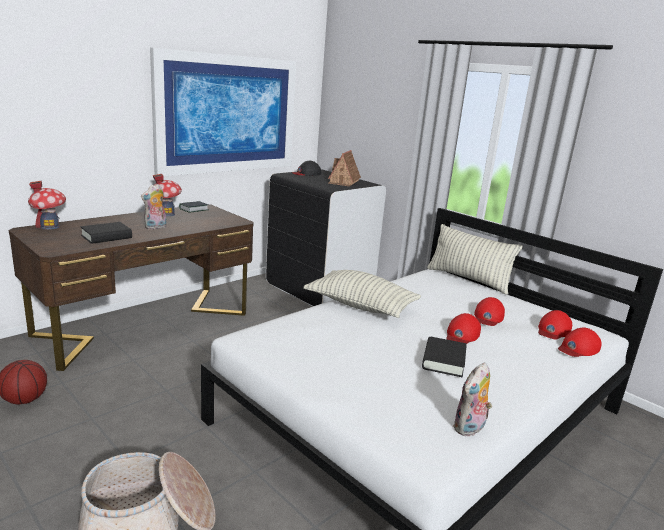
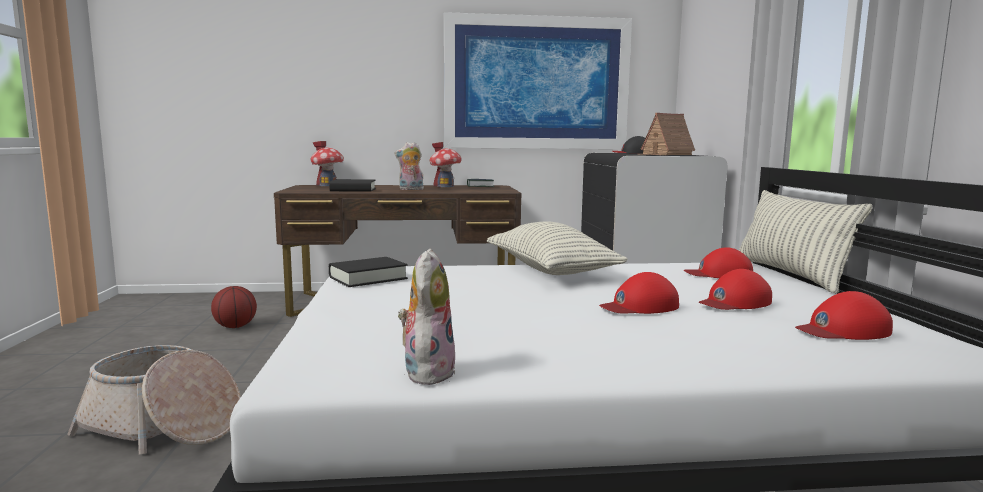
camera: 40 degrees right, 10 degrees down
black book [422,337,467,377] -> black book moved to [329,257,408,287]
plush toy [453,362,492,436] -> plush toy turned 105 degrees clockwise [398,249,455,385]
red cap [558,327,602,357] -> red cap moved to [684,247,753,278]

